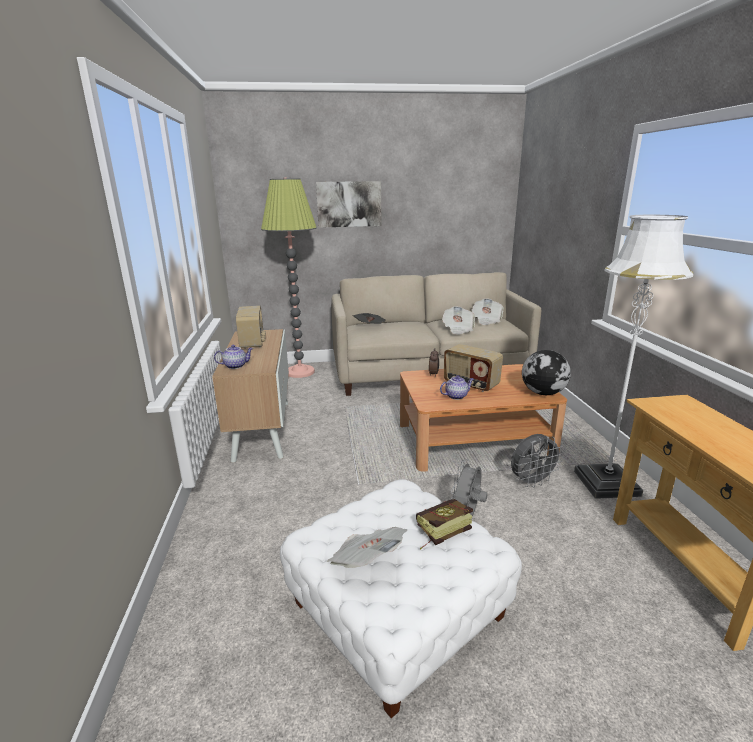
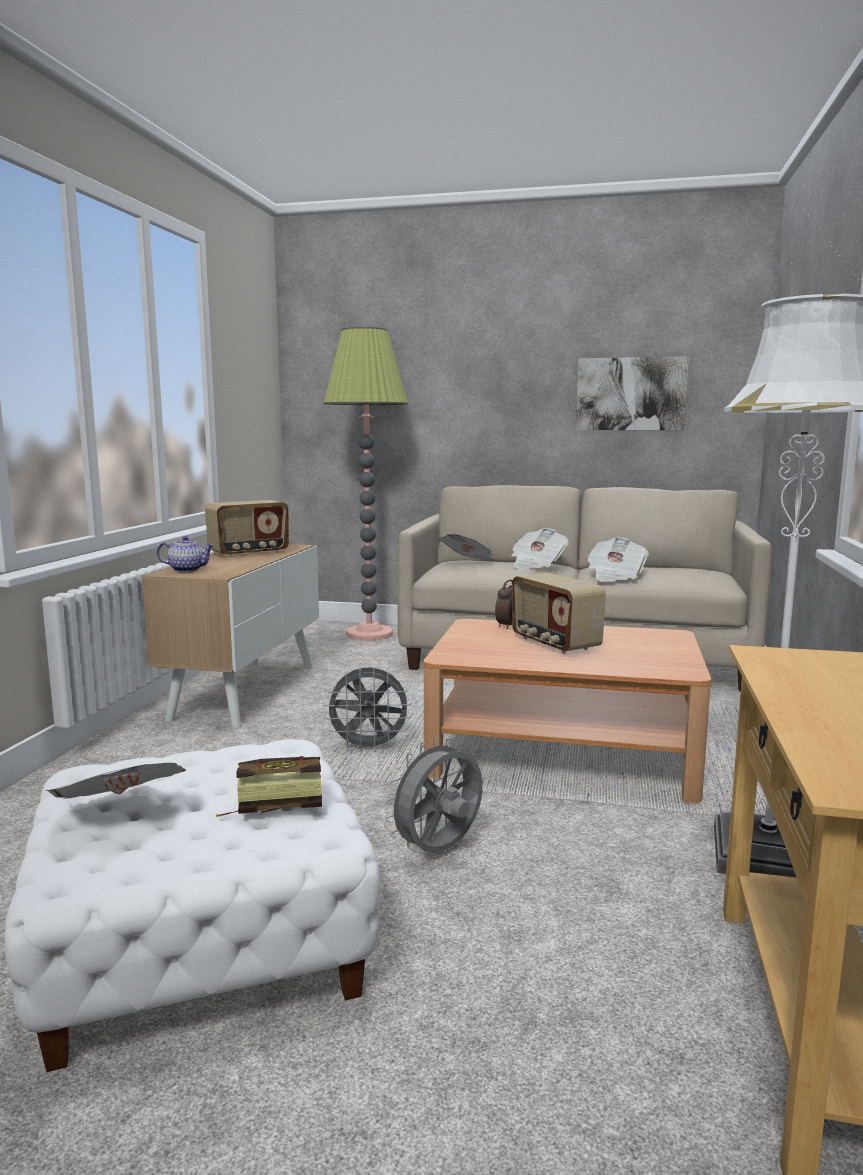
camera: 20 degrees right, 10 degrees down
radio [236,306,266,349] -> radio turned 45 degrees clockwise [205,500,289,557]
picture [316,181,381,228] -> picture moved to [576,356,689,430]
teapot [440,376,473,400] -> none
newspaper [471,298,504,325] -> newspaper moved to [511,528,569,569]
grey fan [511,434,564,488] -> grey fan moved to [323,668,412,752]
globe [522,350,571,395] -> none

